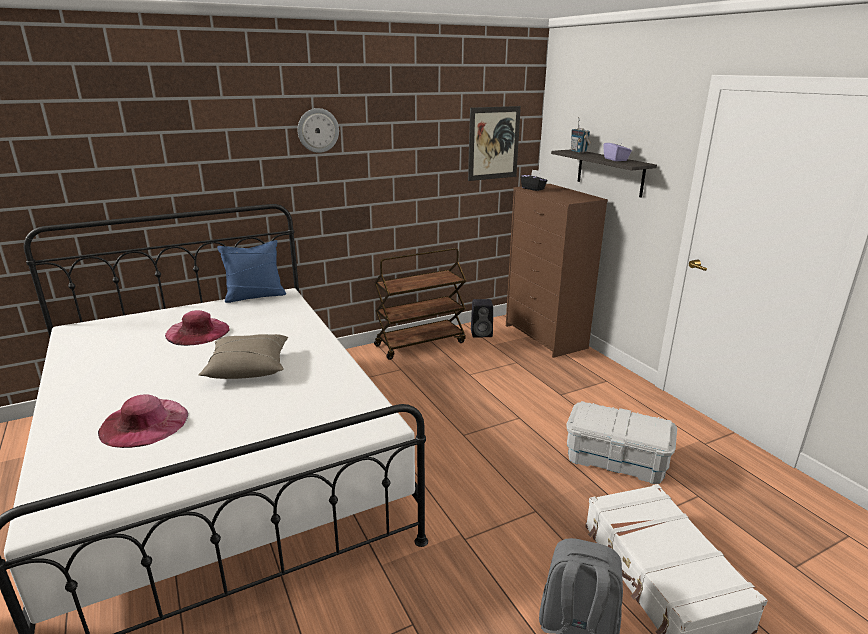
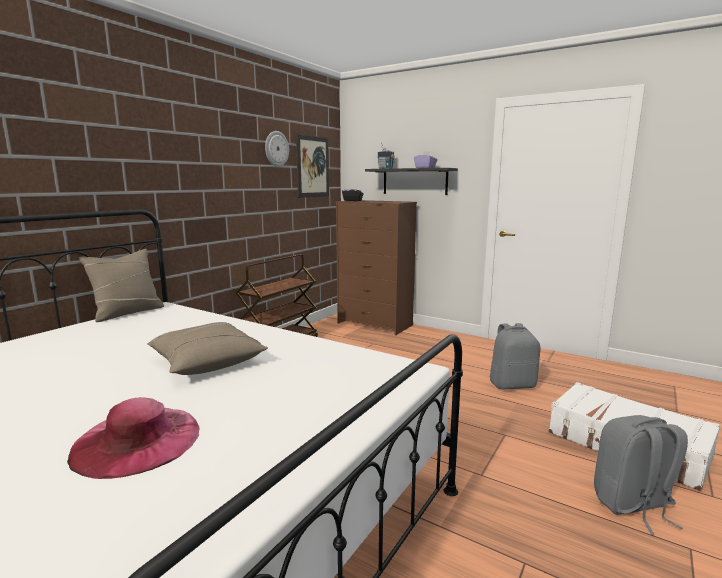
camera: 30 degrees left, 10 degrees down
pink hat [165,310,230,346] -> none
blue pillow [217,240,286,303] -> beige pillow [78,249,164,322]
wall clock [298,108,339,153] -> wall clock moved to [265,131,289,167]
black speaker [471,299,493,337] -> none
white storage box [566,401,677,484] -> grey backpack [490,323,540,389]

